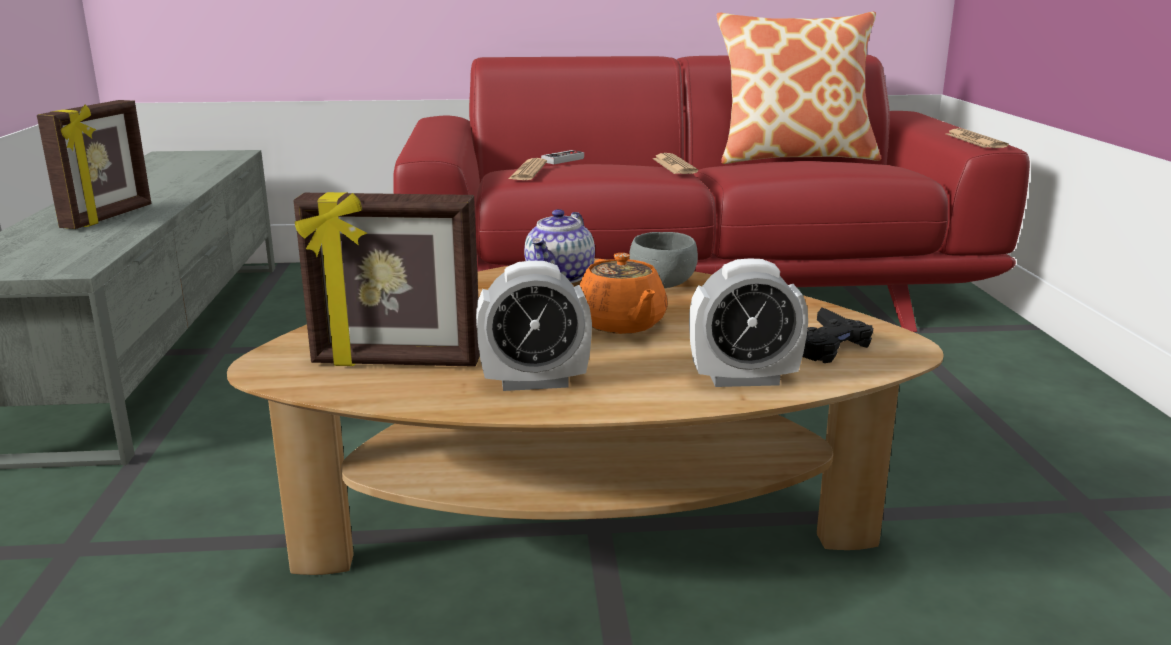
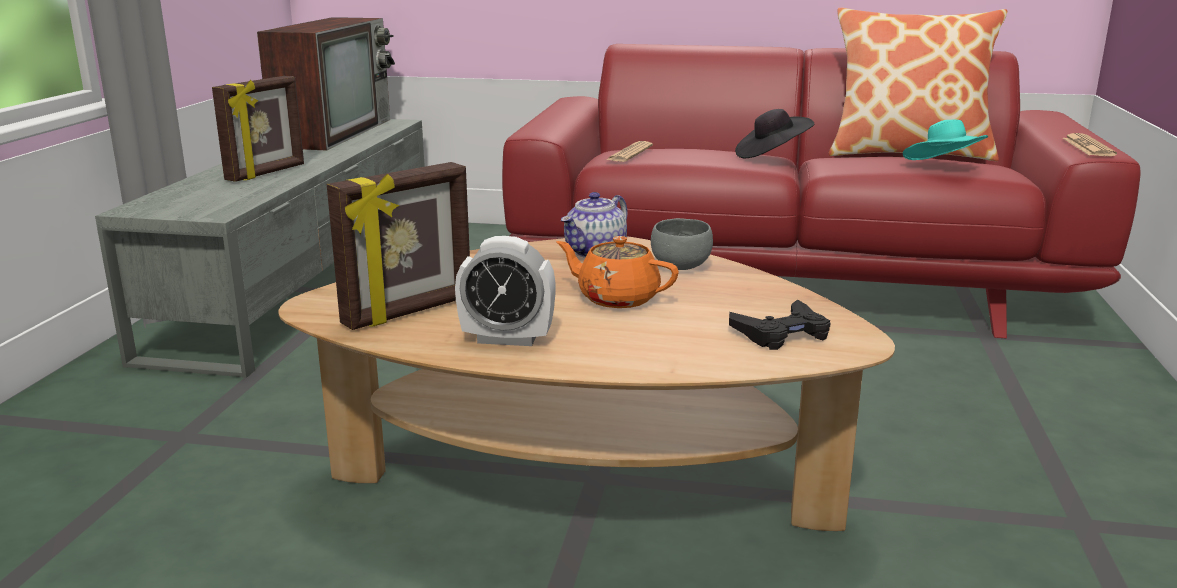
camera: 15 degrees right, 0 degrees up
picture frame [293,192,480,367] -> picture frame turned 60 degrees counterclockwise [327,162,470,330]
game controller [541,150,584,164] -> none
orange teapot [580,253,668,334] -> orange teapot turned 120 degrees clockwise [556,236,679,308]
newspaper [653,153,698,174] -> black hat [735,109,814,158]
alarm clock [689,258,808,387] -> none
none -> television [257,17,395,151]
none -> turquoise hat [903,120,988,160]

